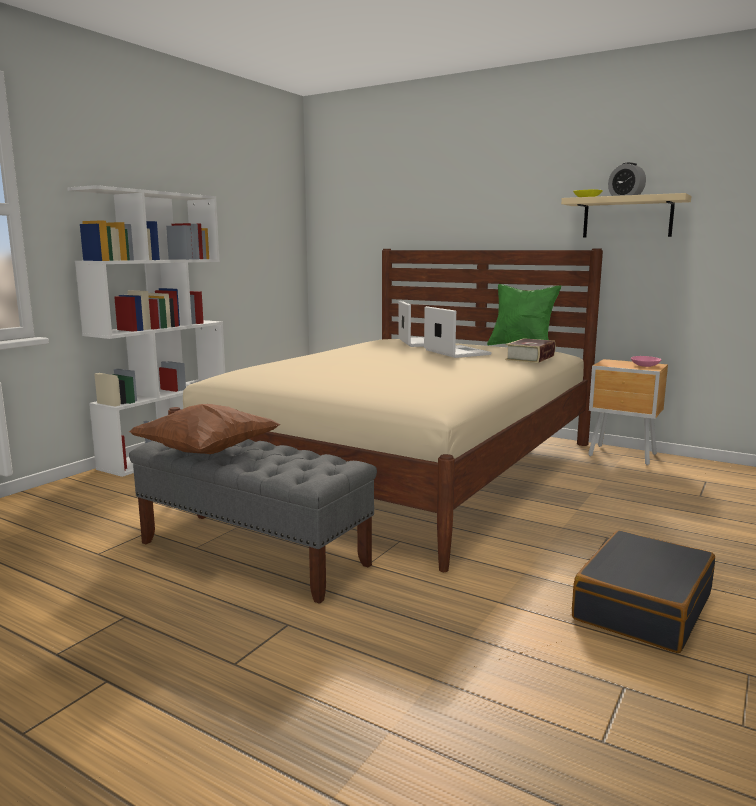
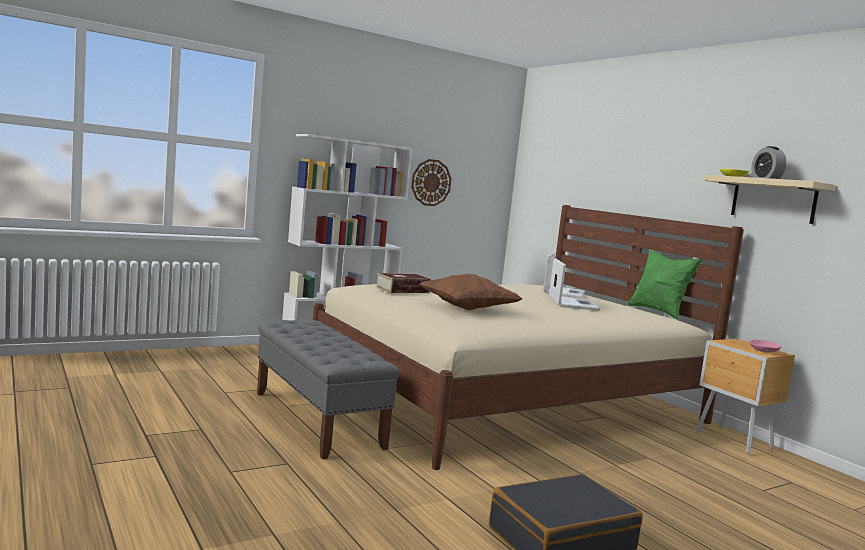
camera: 25 degrees right, 5 degrees down
brown pillow [128,404,280,454] -> brown pillow moved to [420,274,522,310]
book [505,338,555,363] -> book moved to [376,273,432,293]
none -> wall clock [411,159,451,206]

